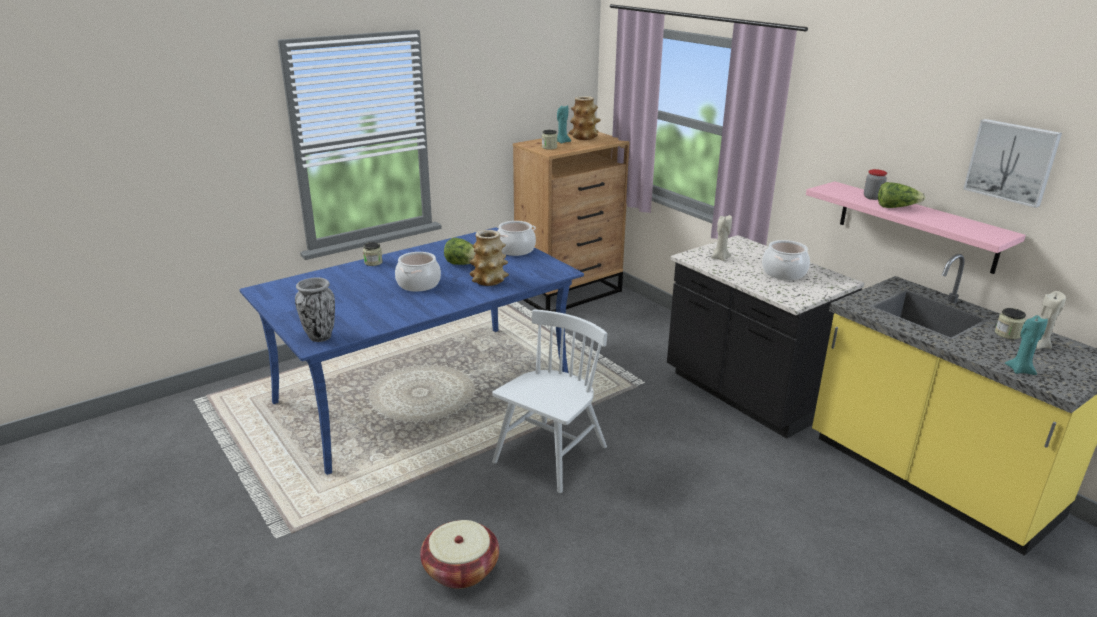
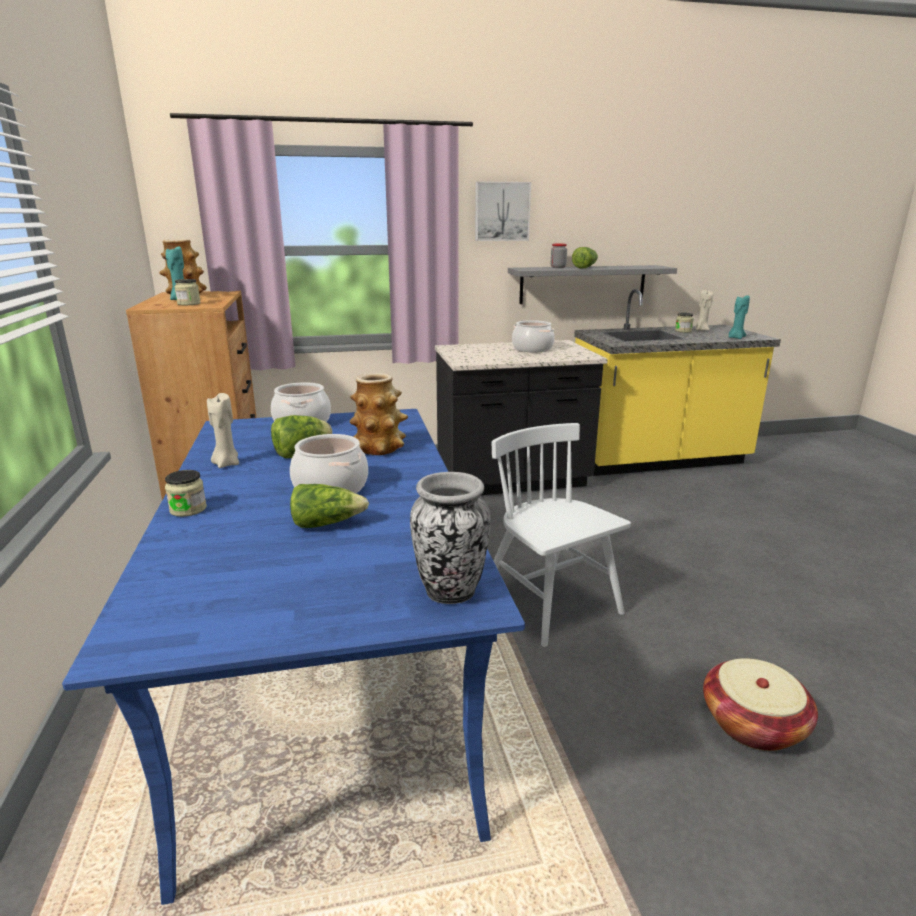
camera: 65 degrees left, 5 degrees down
beige candle [711,215,732,261] -> beige candle moved to [207,393,239,468]
pink shelf [806,181,1026,274] -> grey shelf [508,265,677,304]
picture [963,119,1062,208] -> picture moved to [475,181,531,241]
none -> lettuce [290,484,369,528]

